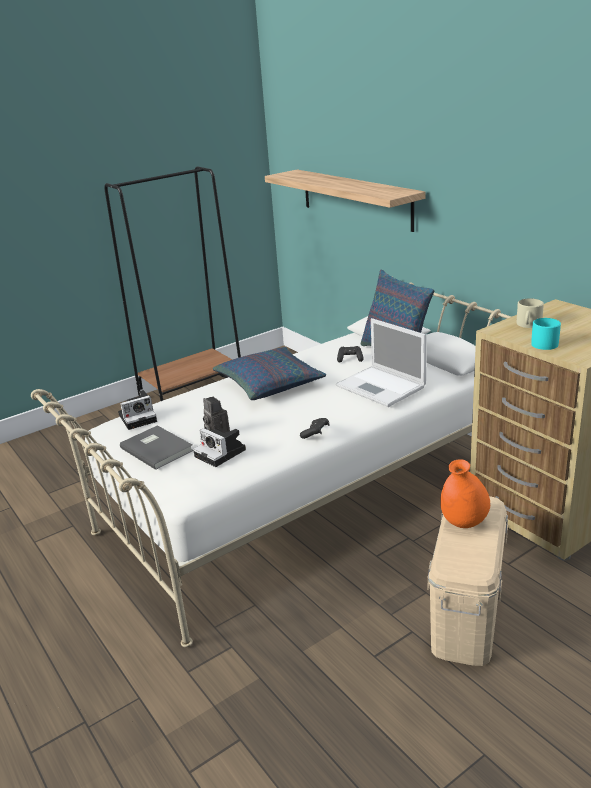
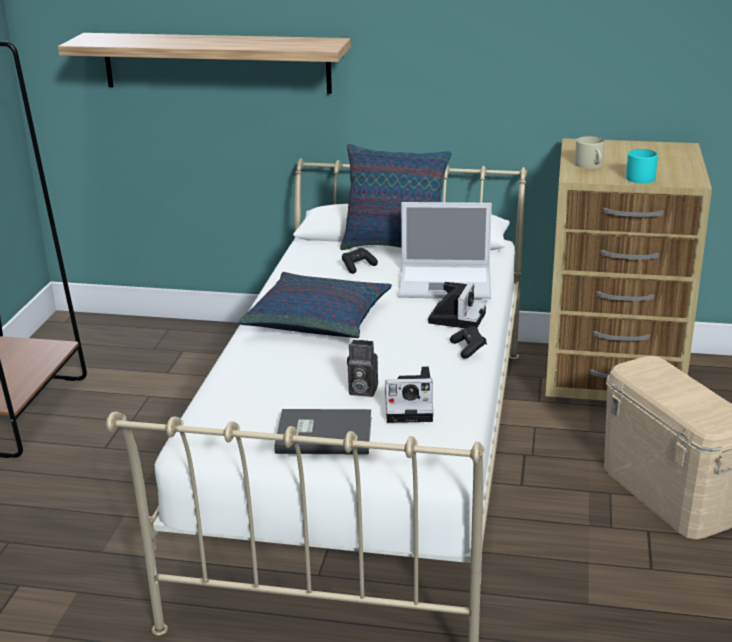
camera: 45 degrees left, 0 degrees up
camera [118,390,157,430] -> camera moved to [428,282,486,328]
orange vase [440,459,490,528] -> none

